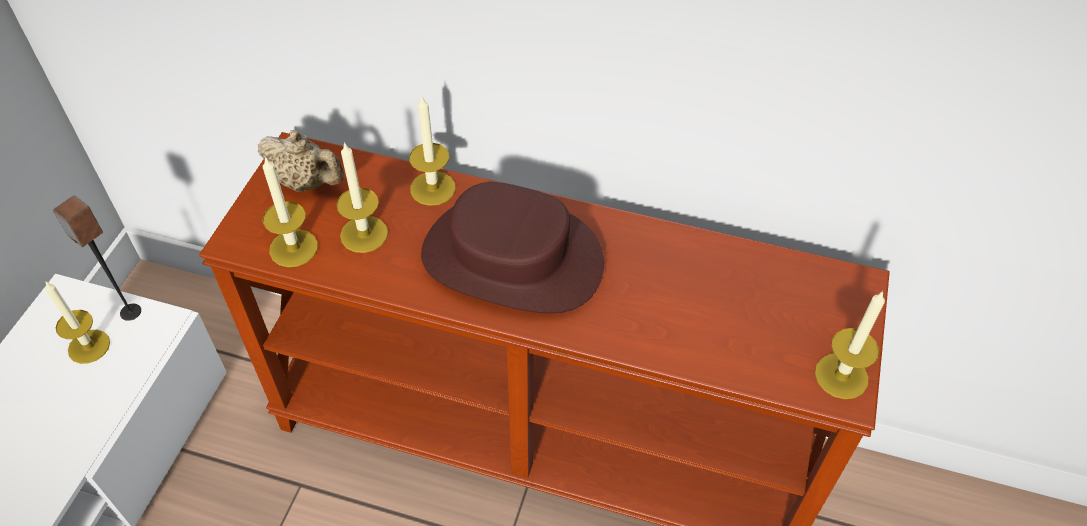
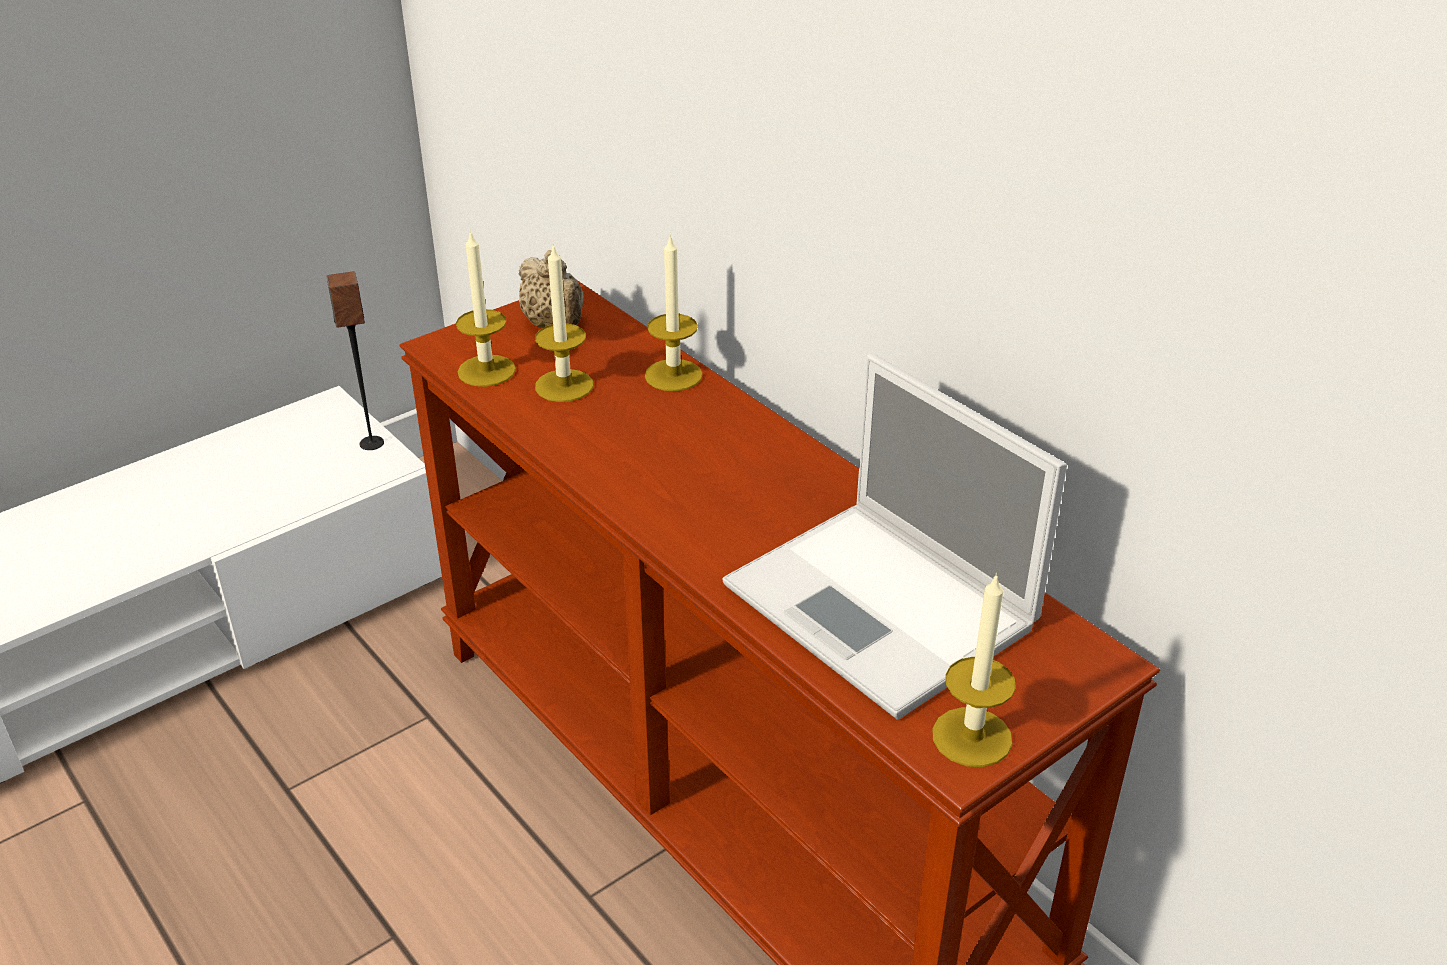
camera: 35 degrees right, 15 degrees down
candle [45,282,110,364] -> none
brown hat [421,182,604,313] -> none
none -> laptop [723,354,1067,720]

